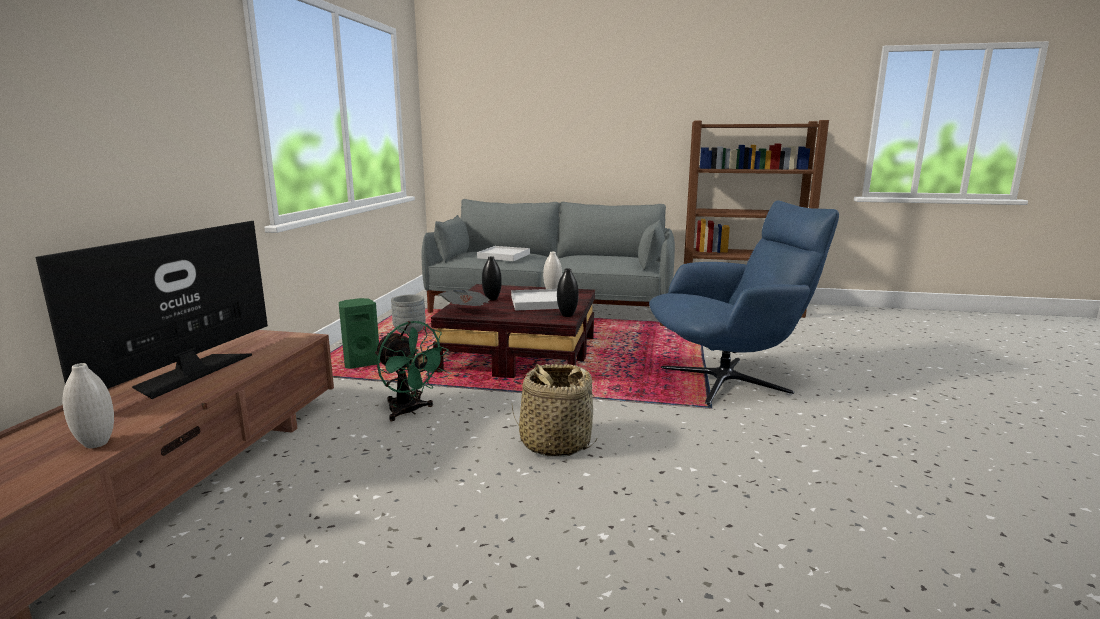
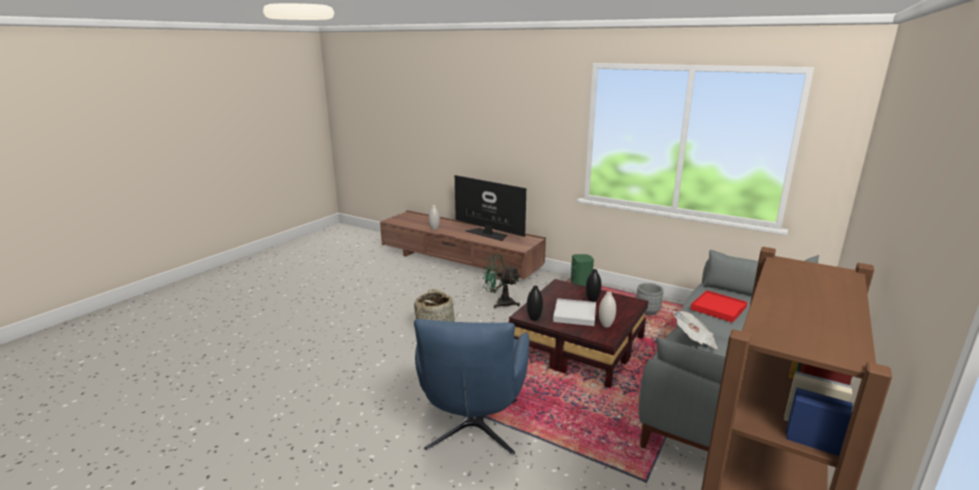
camera: 110 degrees right, 5 degrees up
green fan [374,321,449,421] -> green fan turned 45 degrees clockwise [483,254,520,309]
newspaper [438,290,490,306] -> newspaper moved to [673,311,718,349]
white tray [477,246,530,261] -> red tray [691,290,747,323]

